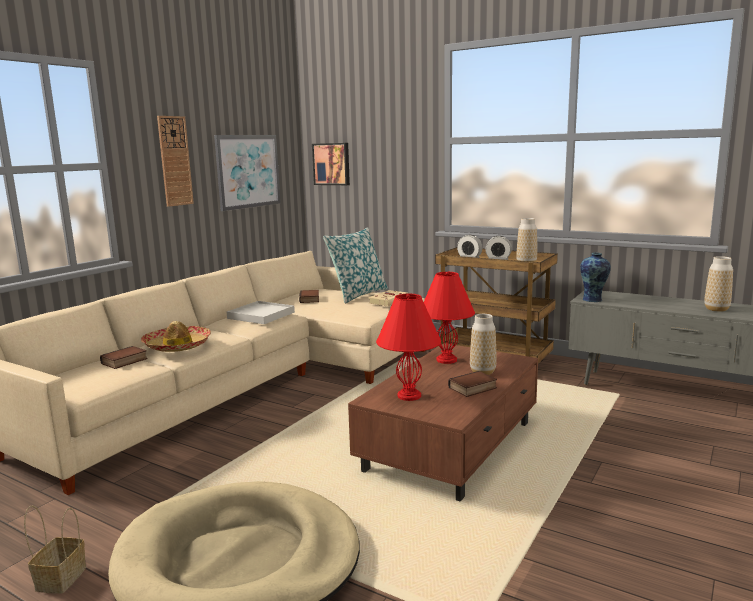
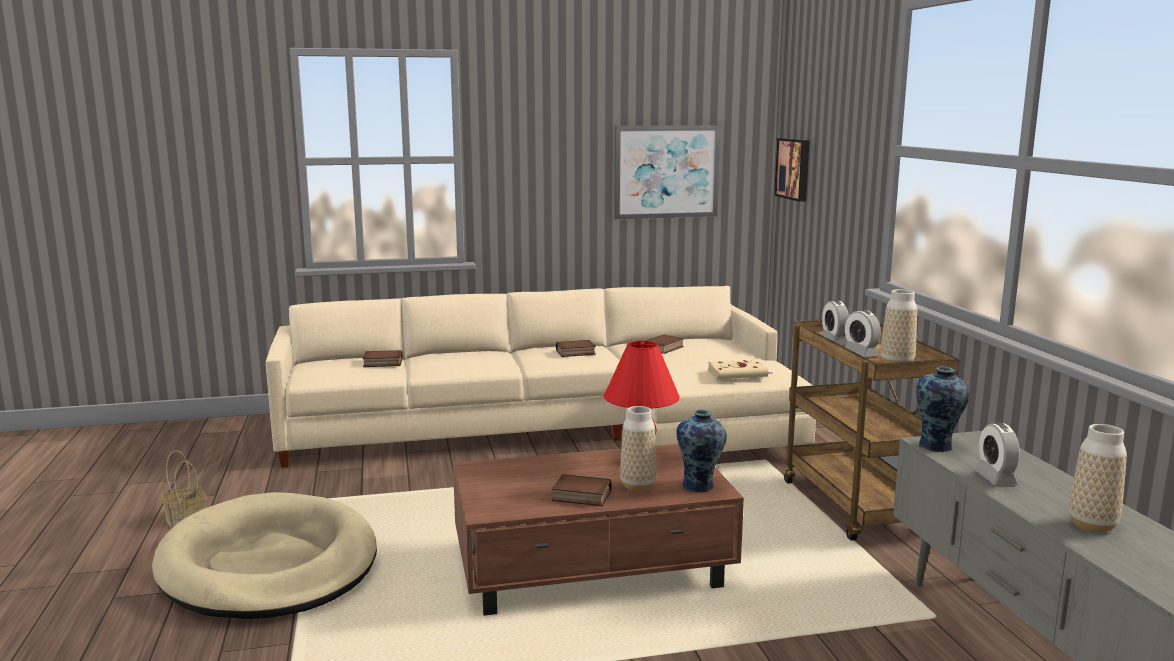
camera: 45 degrees right, 0 degrees up
hat [141,321,211,352] -> none
wall clock [157,116,194,207] -> none
white tray [227,301,295,324] -> book [556,340,596,357]
pillow [323,227,388,304] -> none
red table lamp [376,294,441,401] -> none
none -> vase [676,410,727,493]
none -> alarm clock [974,422,1020,485]

